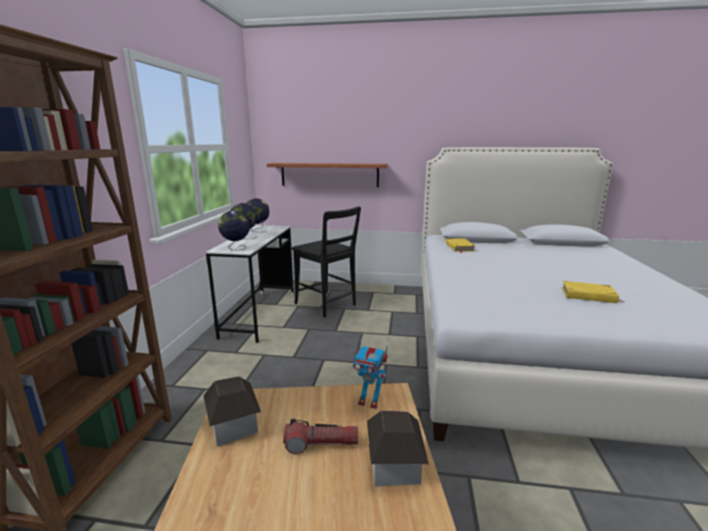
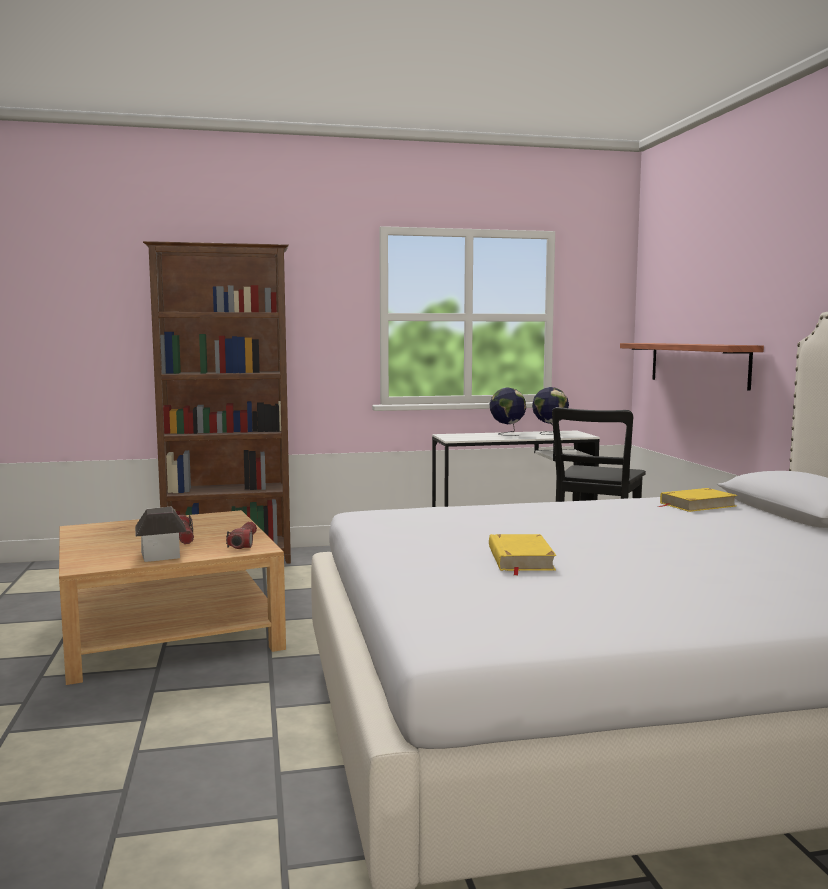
camera: 70 degrees right, 10 degrees down
toy house [203,376,261,447] -> none
globe [218,210,250,251] -> none
toy robot [352,334,389,409] -> flashlight [226,522,257,549]

